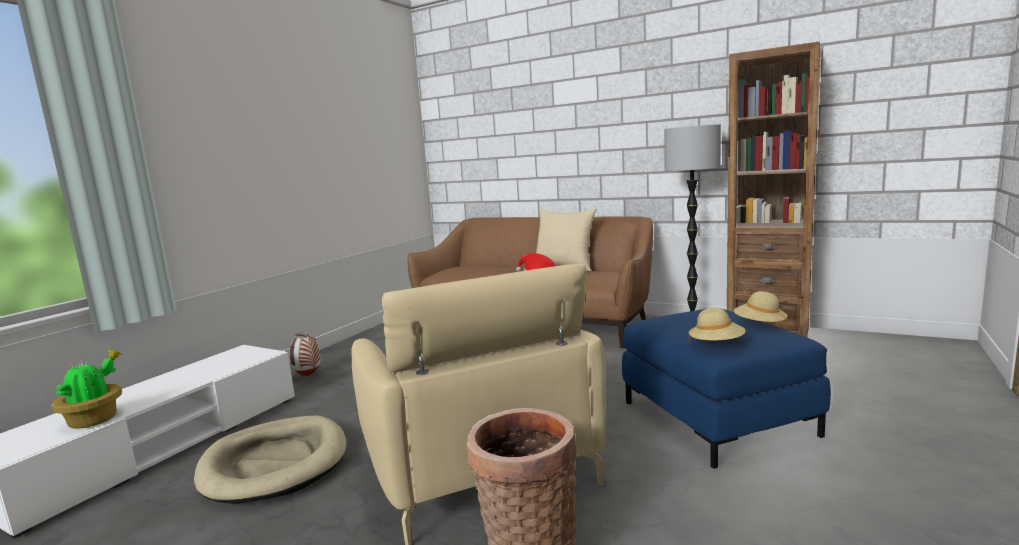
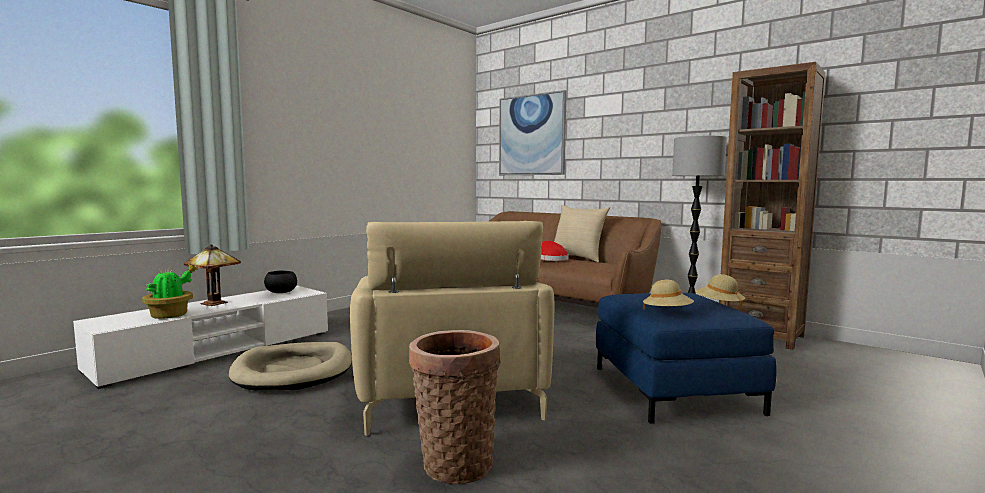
camera: 10 degrees right, 5 degrees down
vase [289,332,321,376] -> none
none -> table lamp [184,244,241,306]
none -> black bowl [264,271,297,293]
none -> picture [499,90,567,175]

